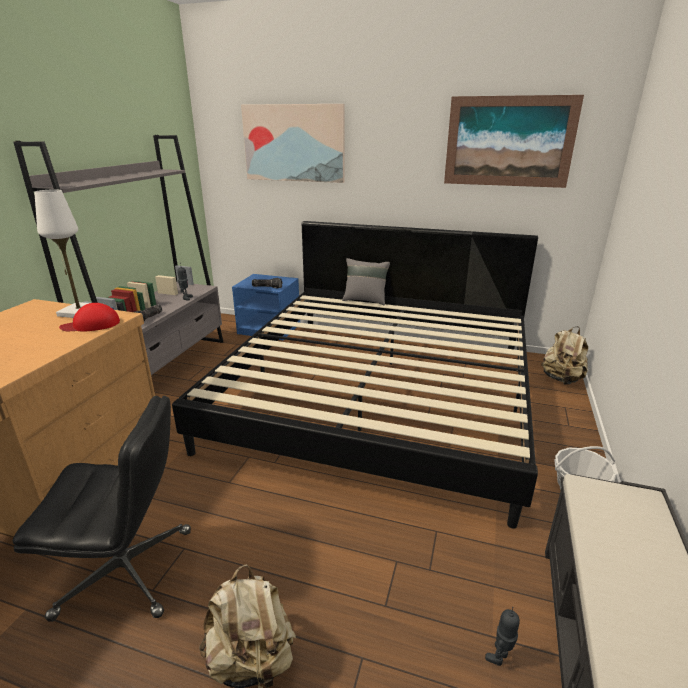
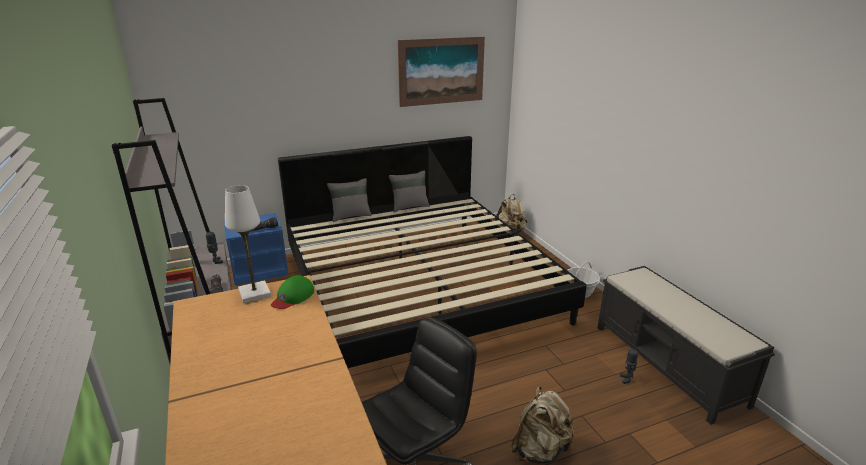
camera: 40 degrees left, 0 degrees up
red cap [59,303,120,332] -> green cap [271,275,314,309]
picture [241,104,345,183] -> none
none -> grey pillow [389,170,429,212]

